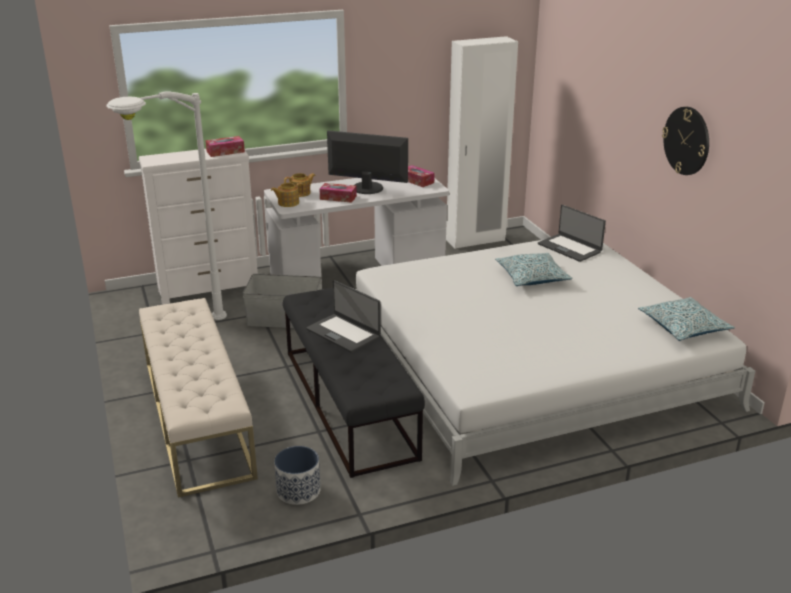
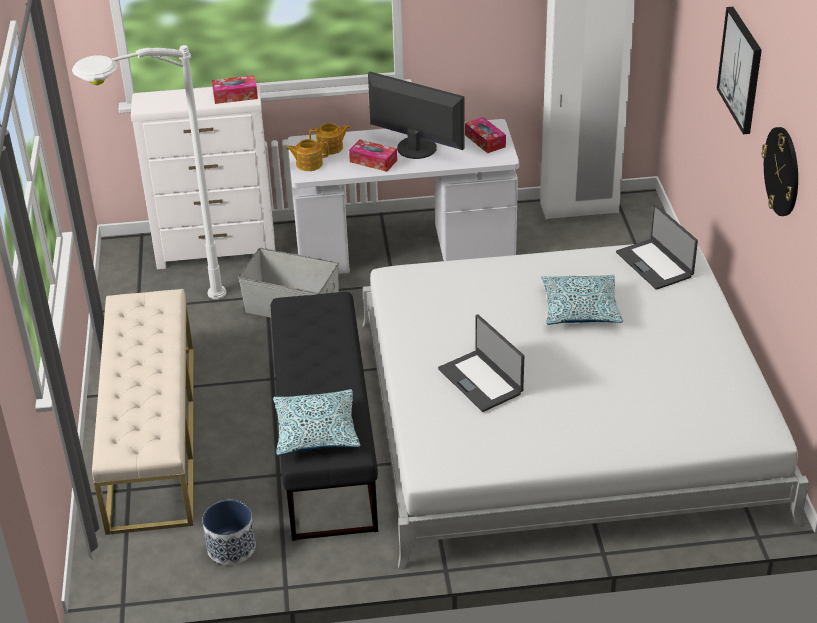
camera: 15 degrees right, 10 degrees up
laptop [306,280,381,353] -> laptop moved to [438,315,524,412]
pillow [638,297,735,341] -> pillow moved to [273,389,361,456]
none -> picture [717,7,762,134]

